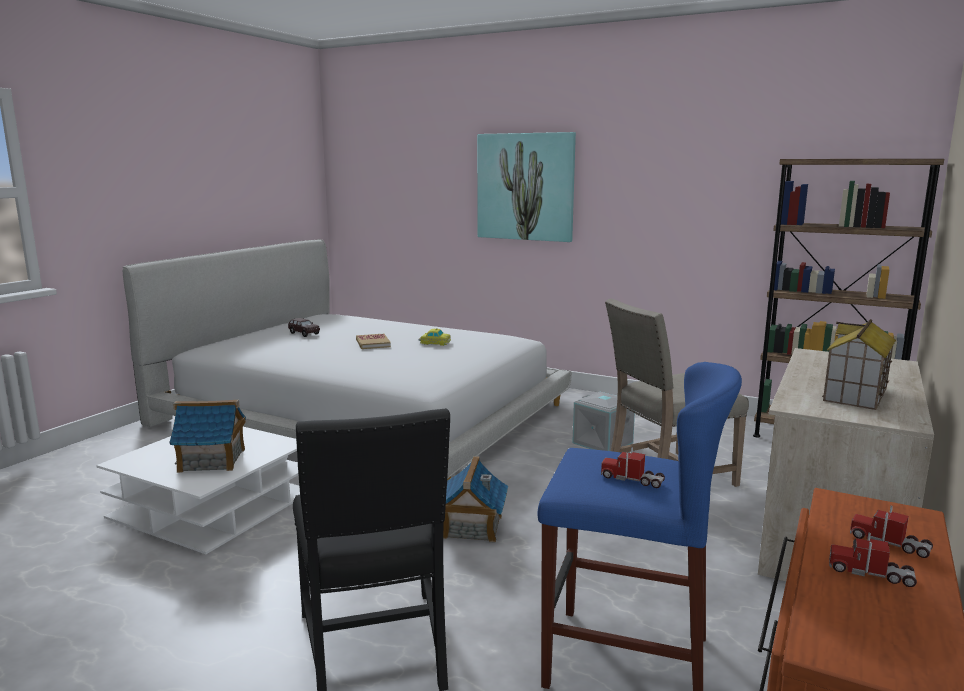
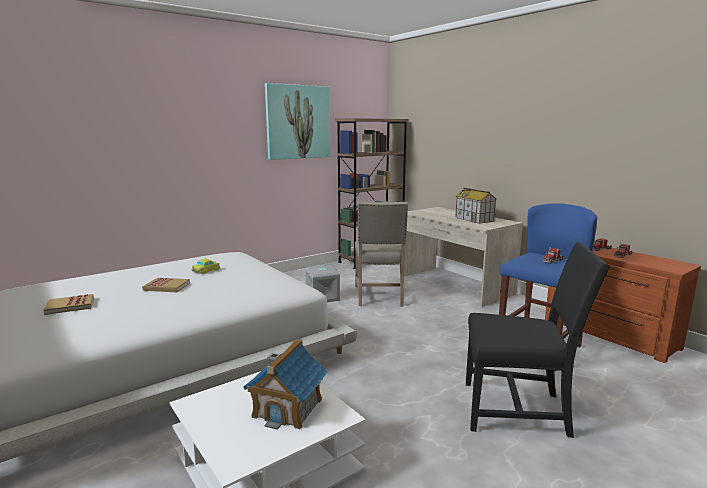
camera: 65 degrees left, 0 degrees up
brown toy car [288,318,320,337] -> book [44,294,94,315]
toy house [443,456,508,543] -> none
picture [477,132,576,242] -> picture moved to [265,83,330,160]

